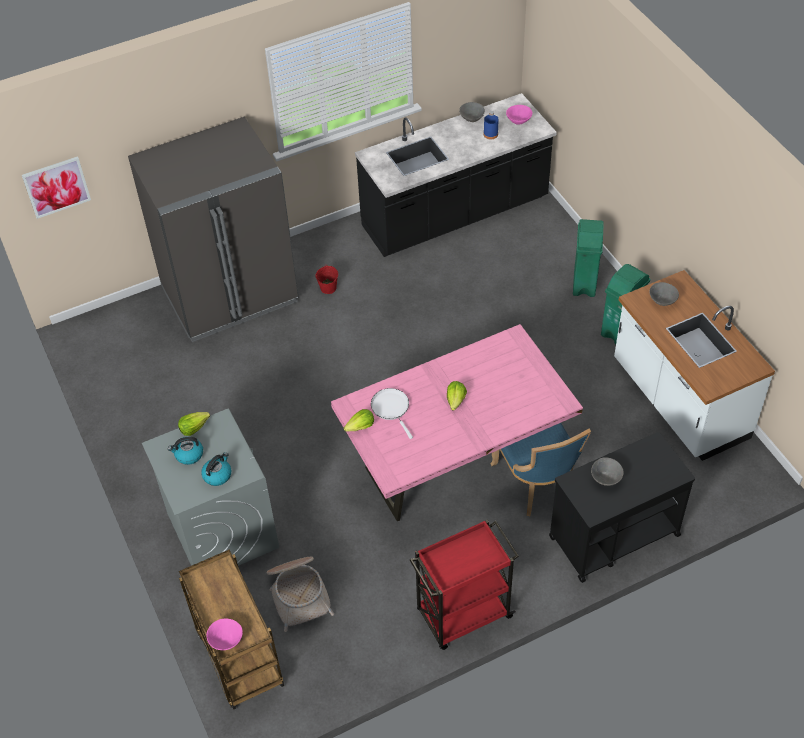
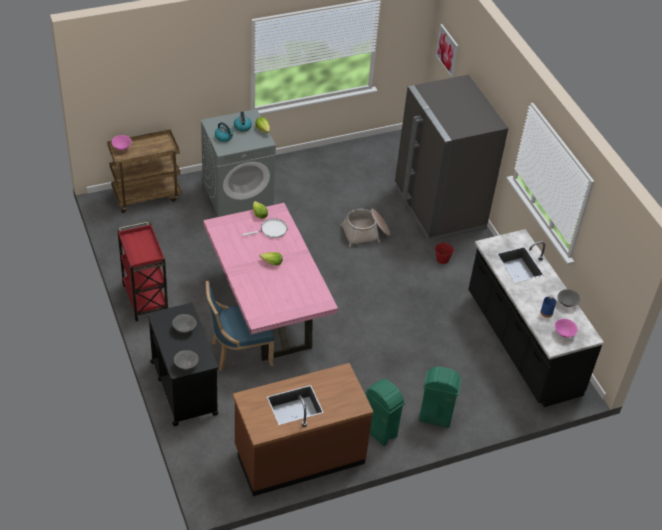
camera: 90 degrees right, 5 degrees down
basket [267,557,334,632] -> basket moved to [340,209,390,247]
white counter [614,270,775,461] -> brown counter [233,363,374,496]
grey bowl [649,282,679,306] -> grey bowl moved to [174,350,199,370]

